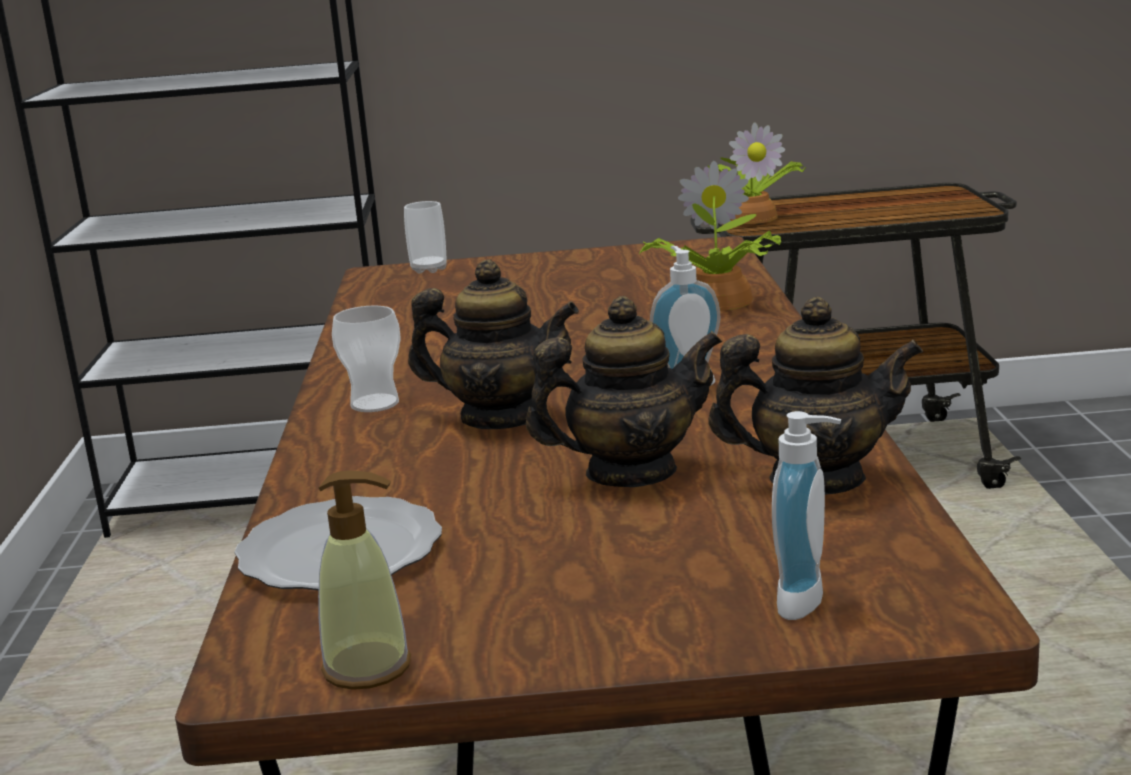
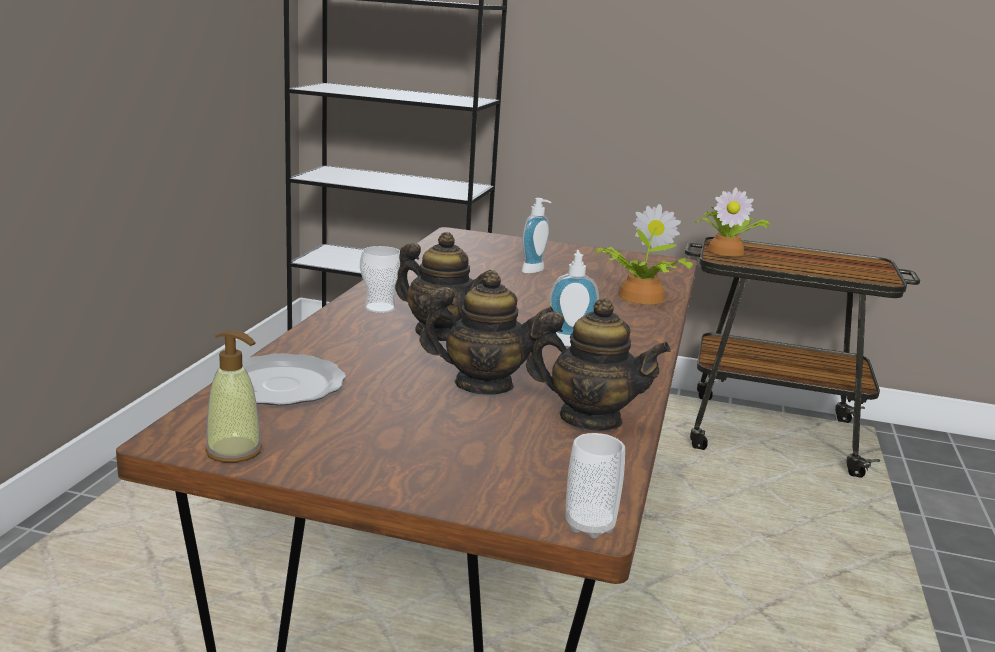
camera: 15 degrees right, 0 degrees up
cup [404,201,447,273] -> cup moved to [566,433,625,538]
soap dispenser [772,411,841,620] -> soap dispenser moved to [522,198,551,274]

